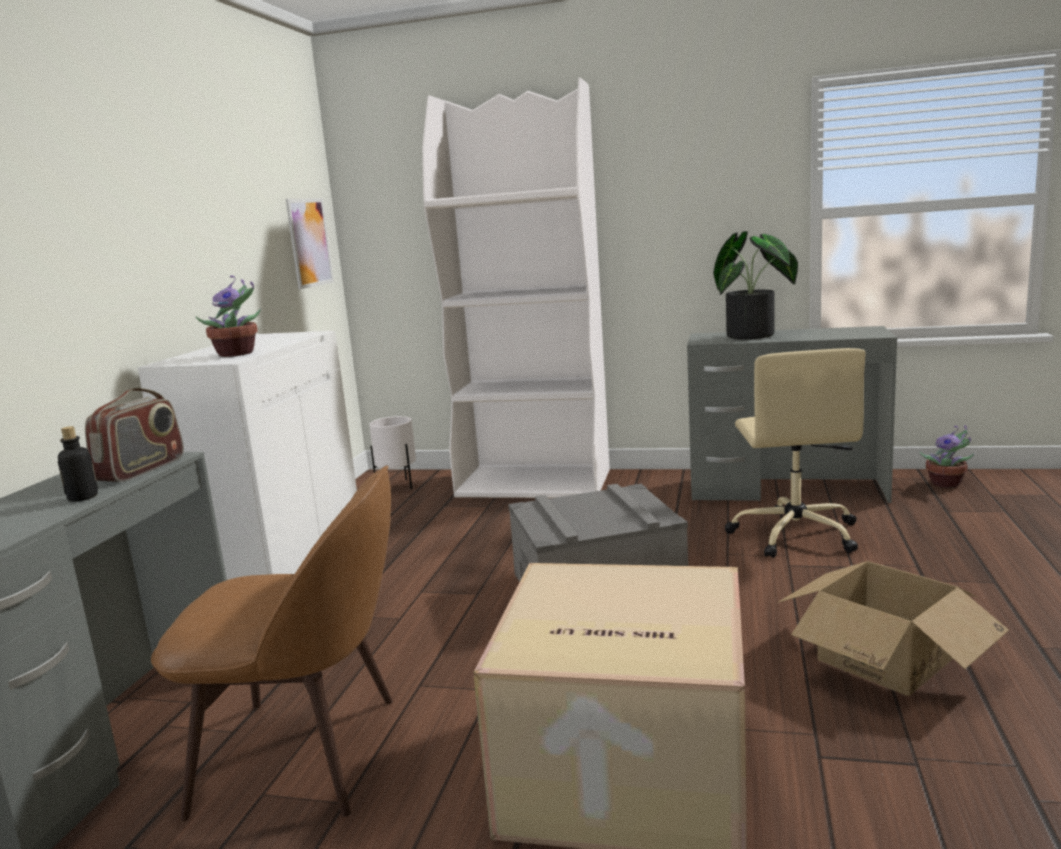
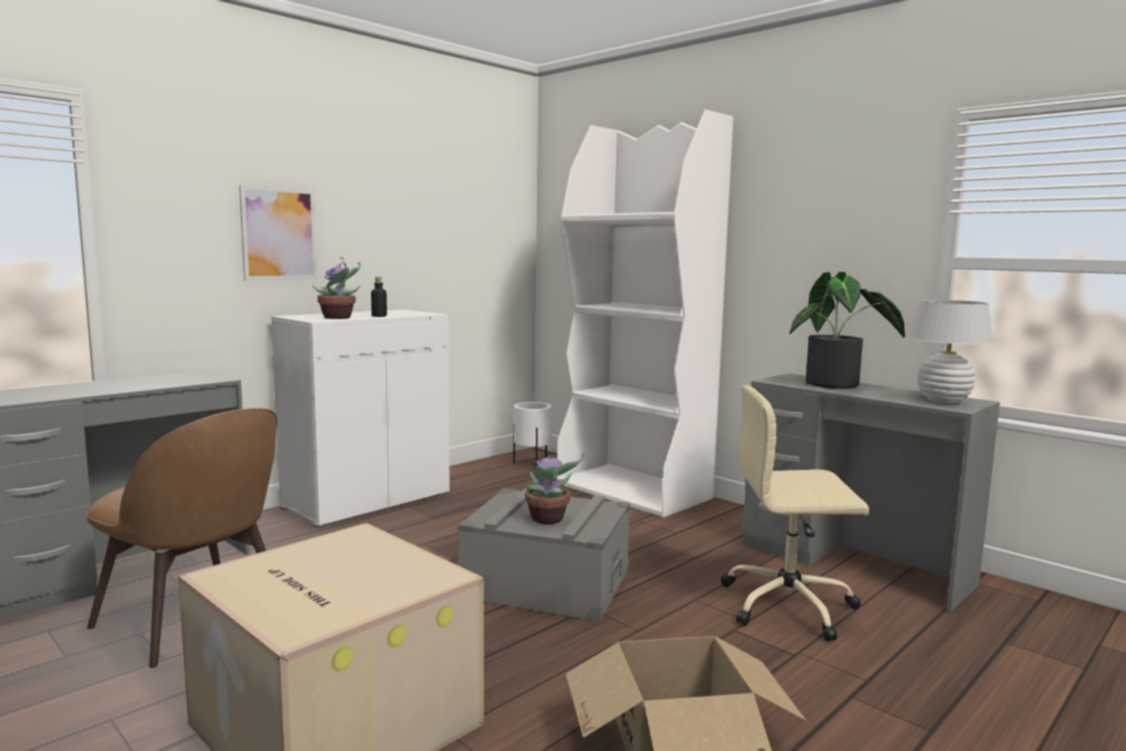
camera: 30 degrees right, 5 degrees down
bottle [58,426,98,501] -> bottle moved to [371,277,387,317]
radio [85,388,184,482] -> none
picture [286,199,334,289] -> picture moved to [239,185,317,281]
beige office chair [724,348,866,558] -> beige office chair turned 60 degrees clockwise [721,385,869,642]
potted plant [920,425,974,488] -> potted plant moved to [524,448,584,524]
none -> white table lamp [909,300,993,404]

